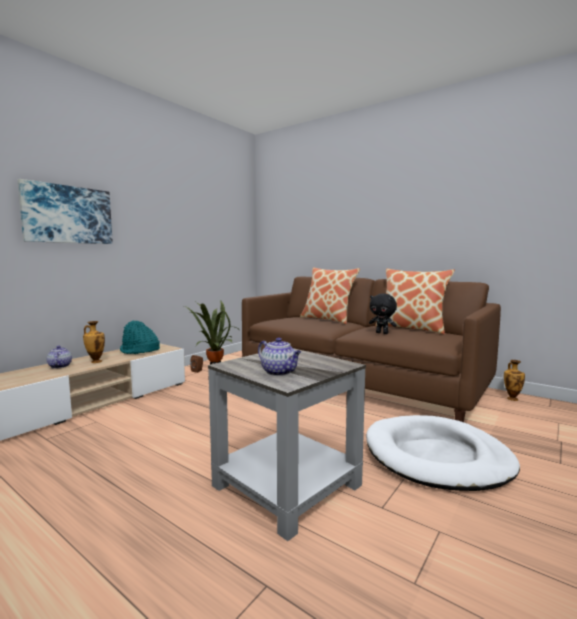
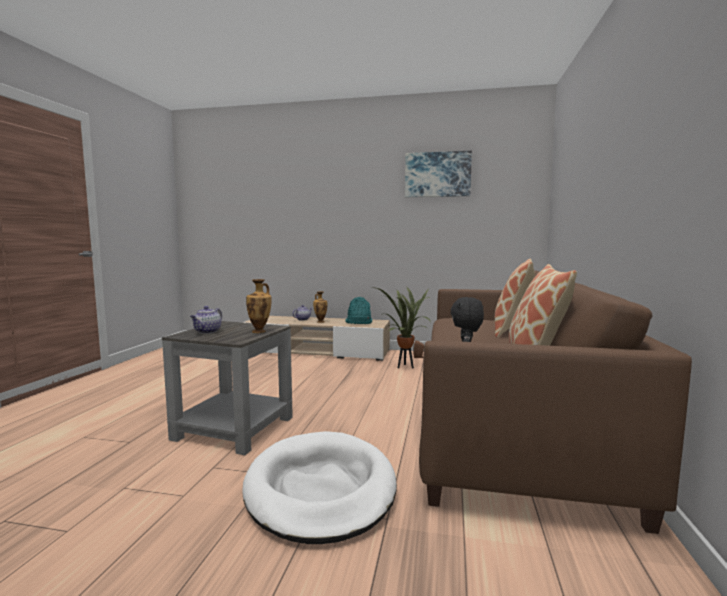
camera: 65 degrees right, 0 degrees up
picture [18,179,113,244] -> picture moved to [405,151,472,197]
vase [504,360,525,401] -> vase moved to [246,279,272,333]

